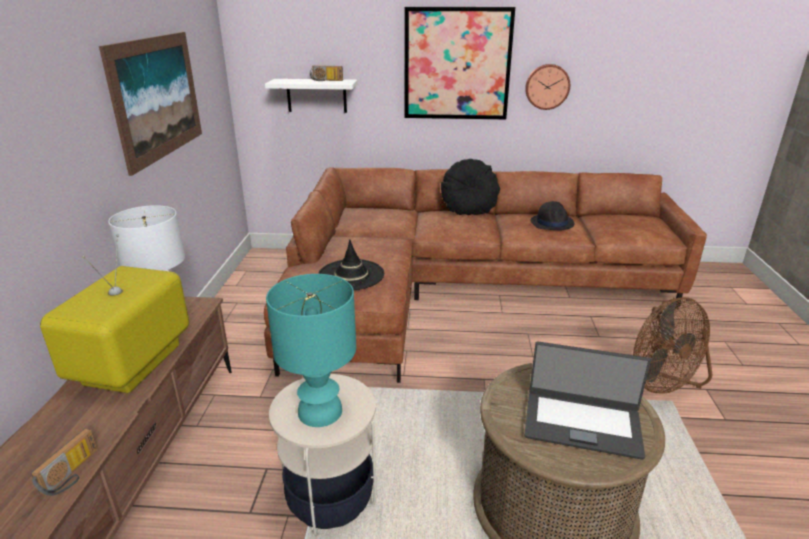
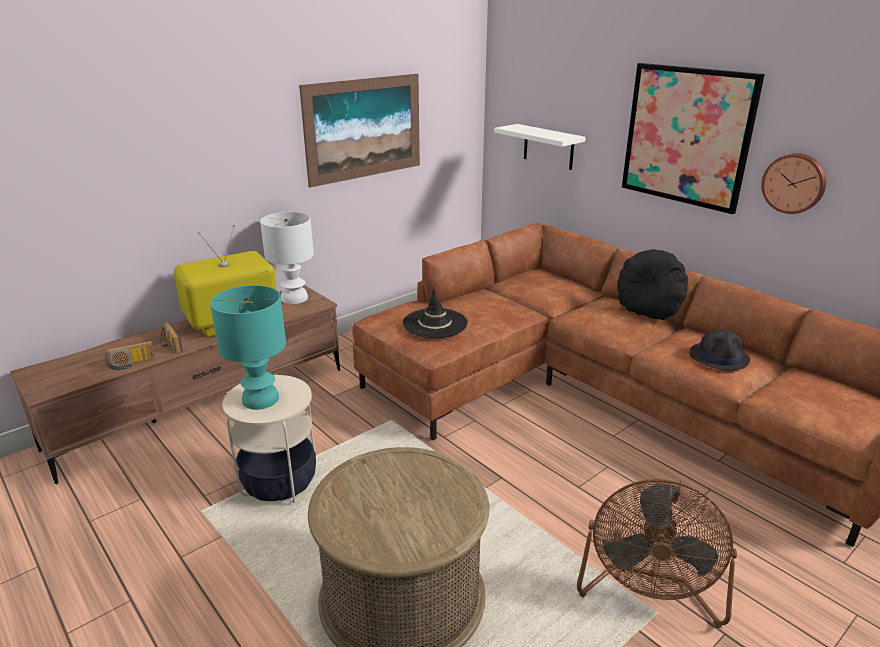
camera: 45 degrees right, 0 degrees up
radio [310,65,343,81] -> radio moved to [160,322,183,354]
laptop [524,341,651,460] -> none

